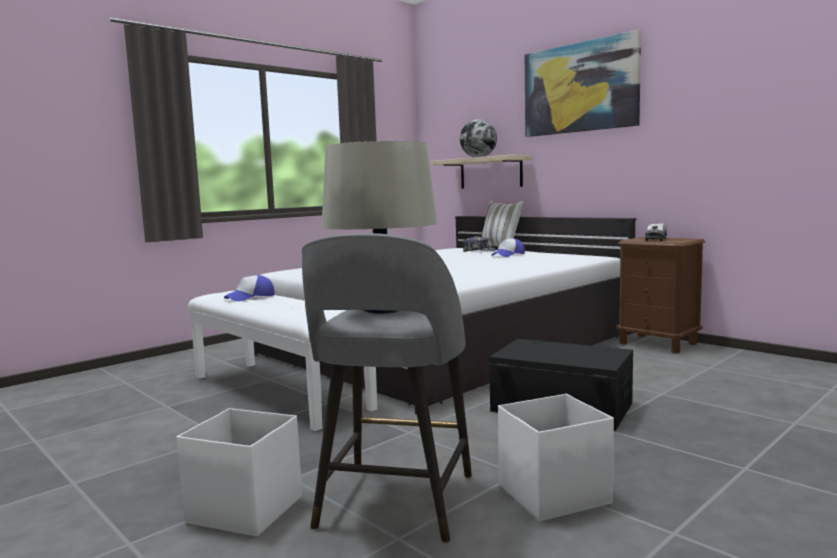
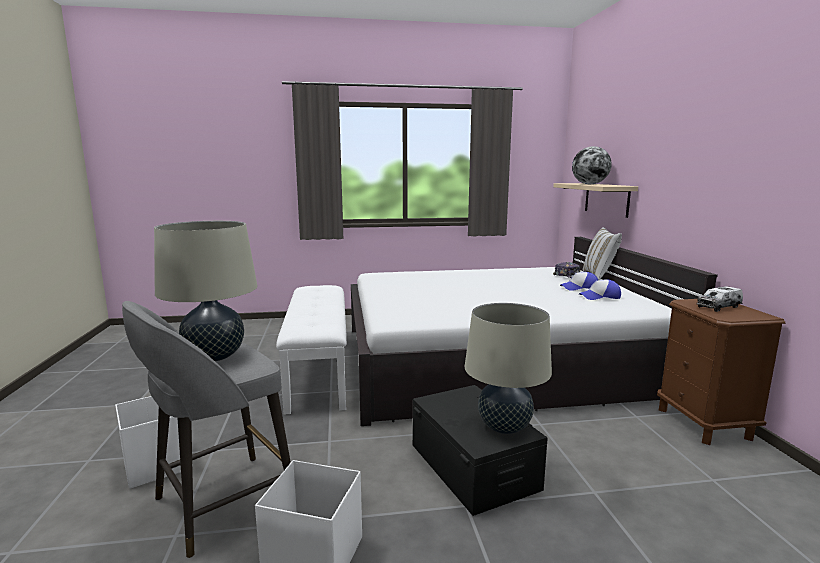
camera: 35 degrees right, 5 degrees up
cap [224,275,275,301] -> cap moved to [579,279,621,300]
picture [525,30,641,137] -> none
none -> beige table lamp [464,303,552,434]

